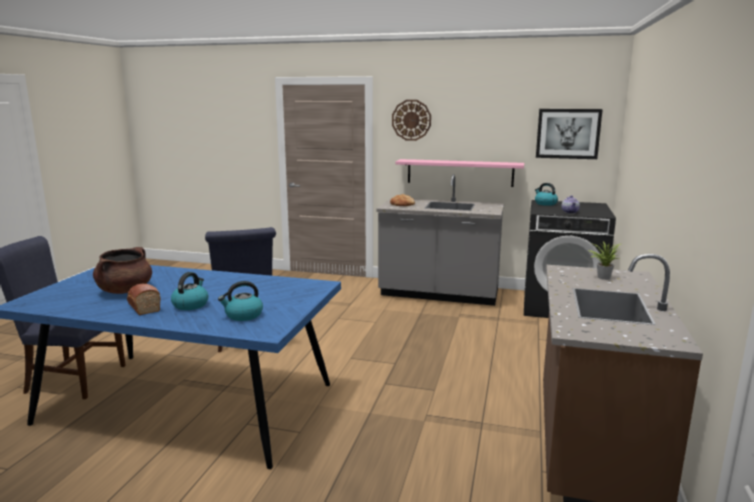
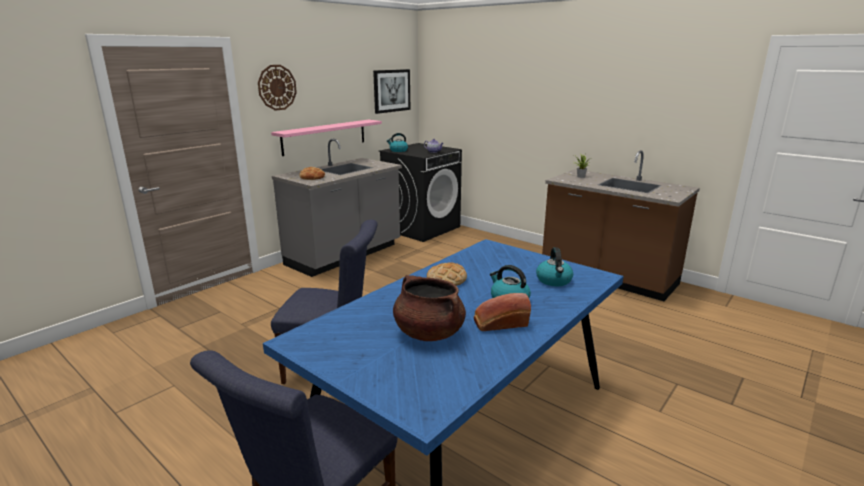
camera: 65 degrees left, 5 degrees up
none -> bread [427,262,467,286]

